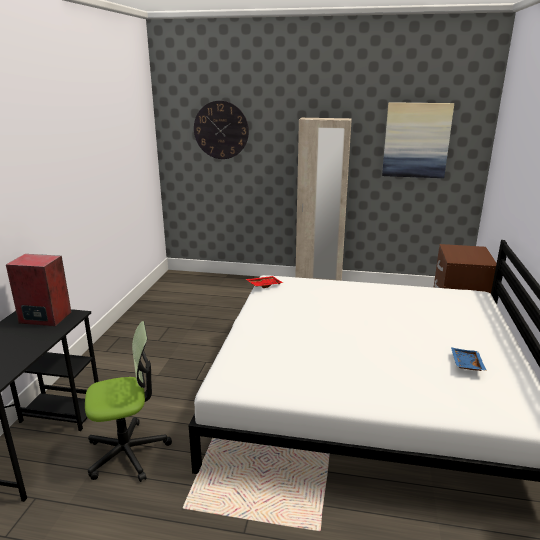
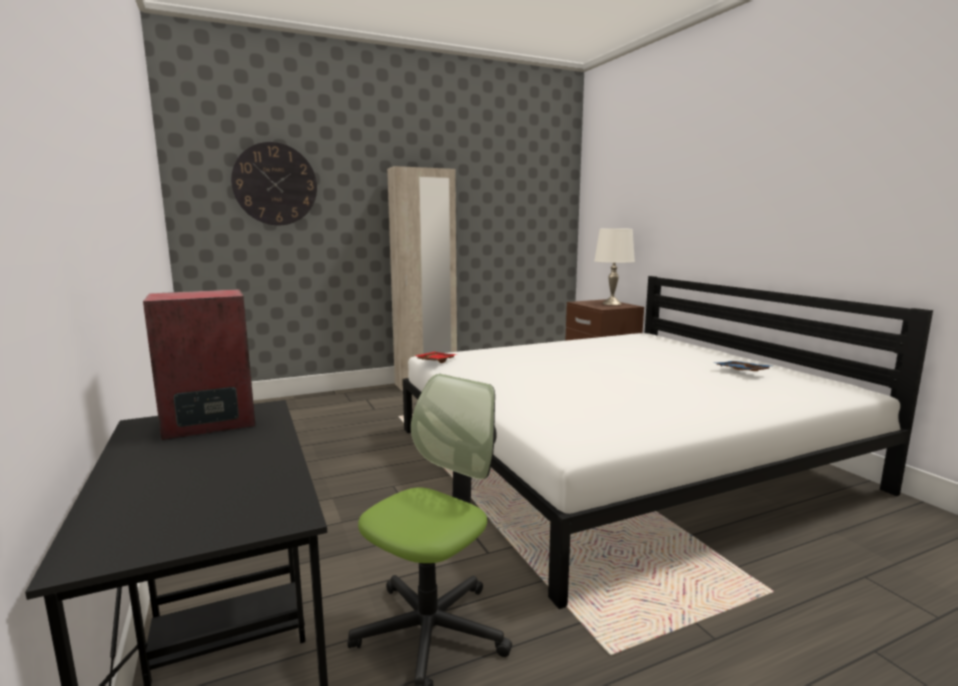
camera: 35 degrees left, 10 degrees down
picture [382,102,454,178] -> none
none -> white table lamp [594,229,635,305]

